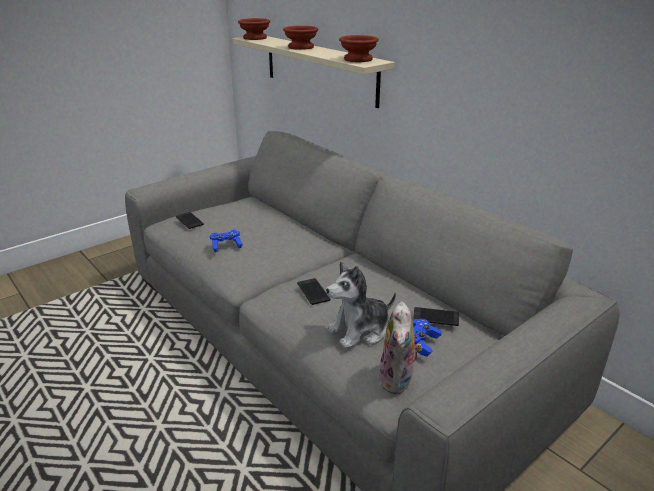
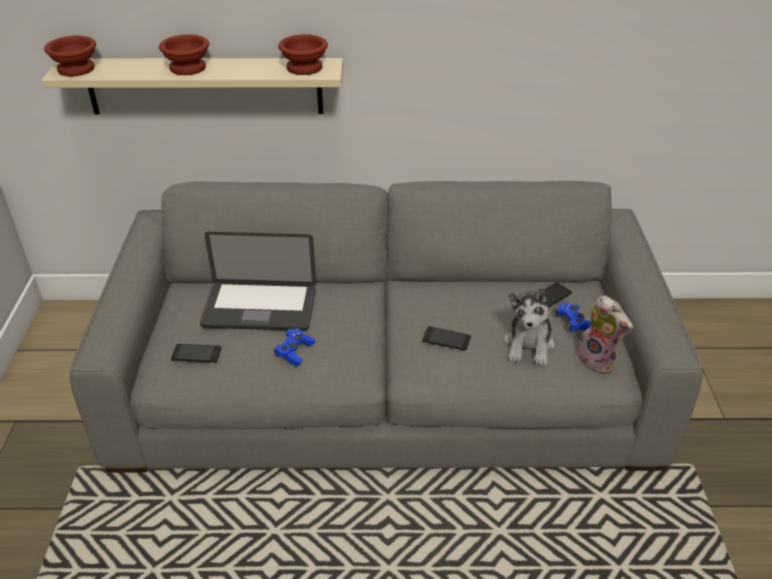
camera: 50 degrees left, 10 degrees up
none -> laptop [200,232,316,331]

